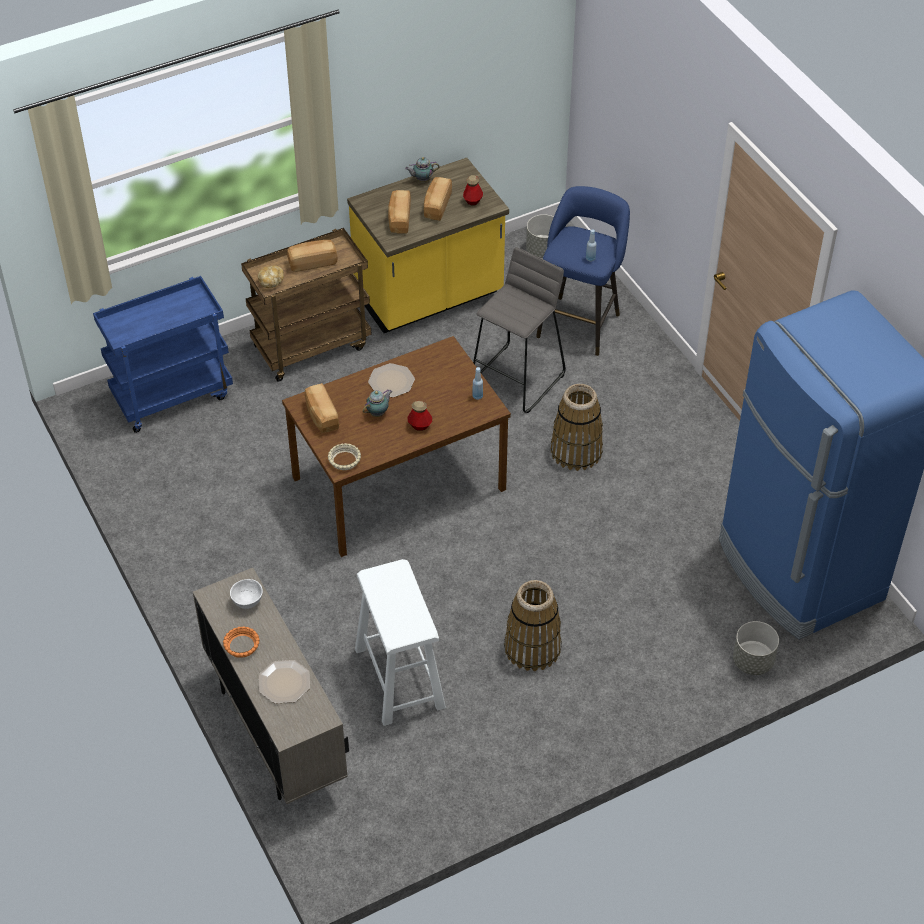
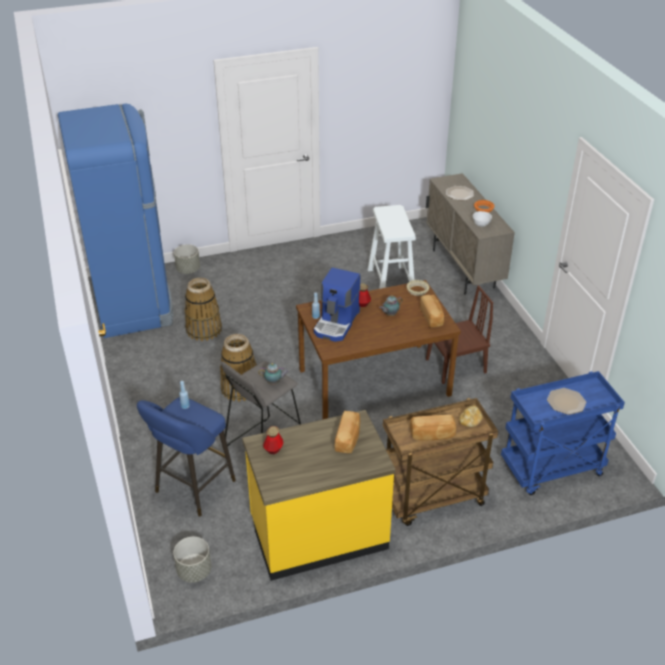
camera: 170 degrees left, 10 degrees down
plate [368,363,415,397] -> plate moved to [547,388,586,415]
teapot [405,157,440,182] -> teapot moved to [258,363,289,385]
bread [424,177,452,221] -> none
basket [504,580,562,671] -> basket moved to [185,278,222,341]
none -> coffee machine [314,268,360,342]
none -> brown chair [426,285,493,384]

